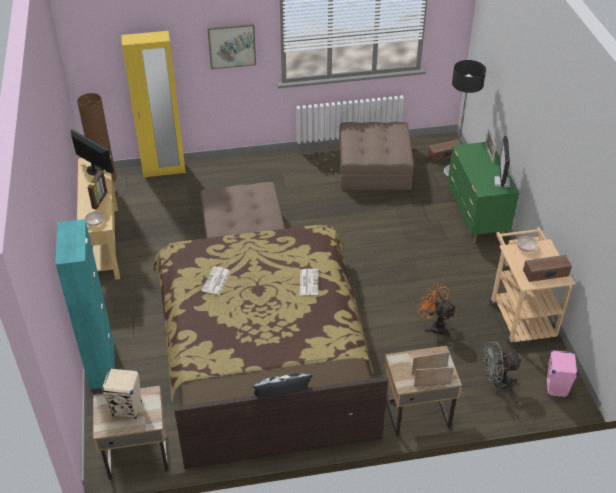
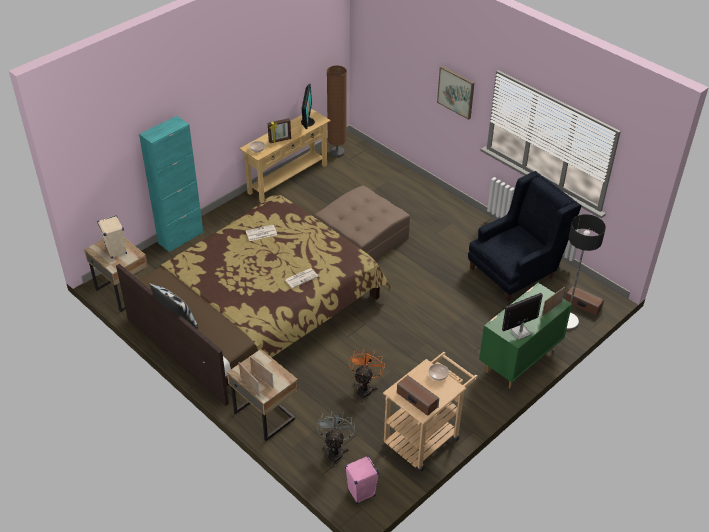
camera: 55 degrees right, 0 degrees up
yellow wardrobe [121,31,186,178] -> none
brown ottoman [339,122,414,190] -> blue armchair [468,171,581,302]
grey fan [483,342,521,394] -> grey fan turned 45 degrees clockwise [317,411,355,467]

